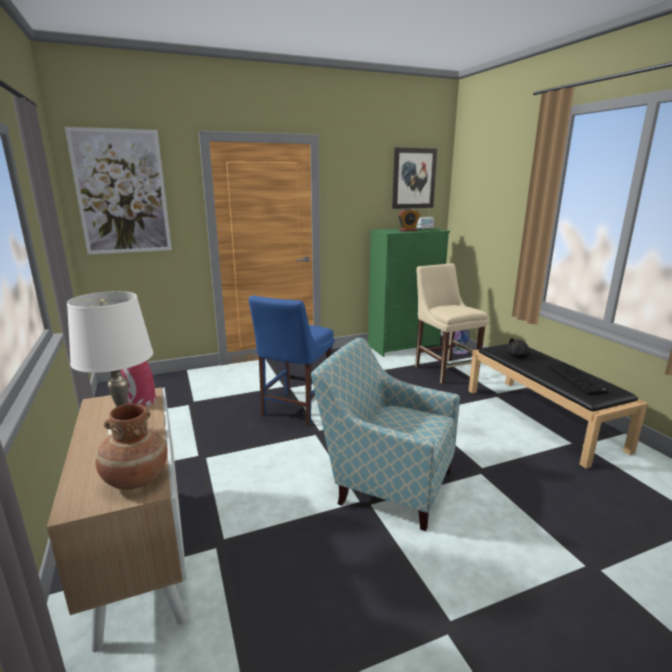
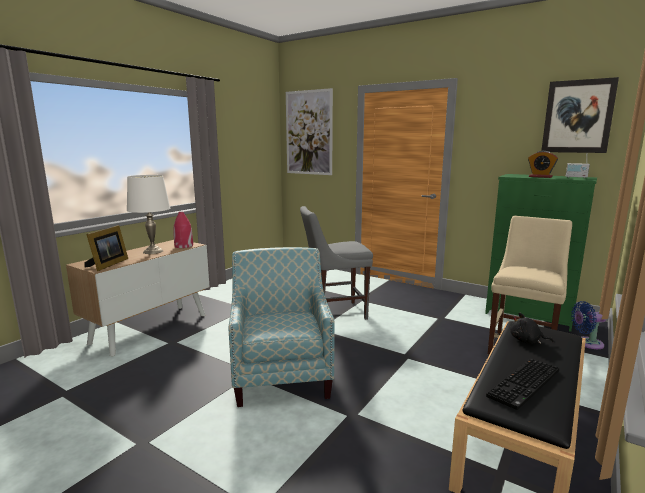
camera: 55 degrees right, 5 degrees down
brown vase [96,404,168,489] -> picture frame [84,225,128,271]
blue chair [249,296,334,426] -> grey chair [300,206,373,320]

